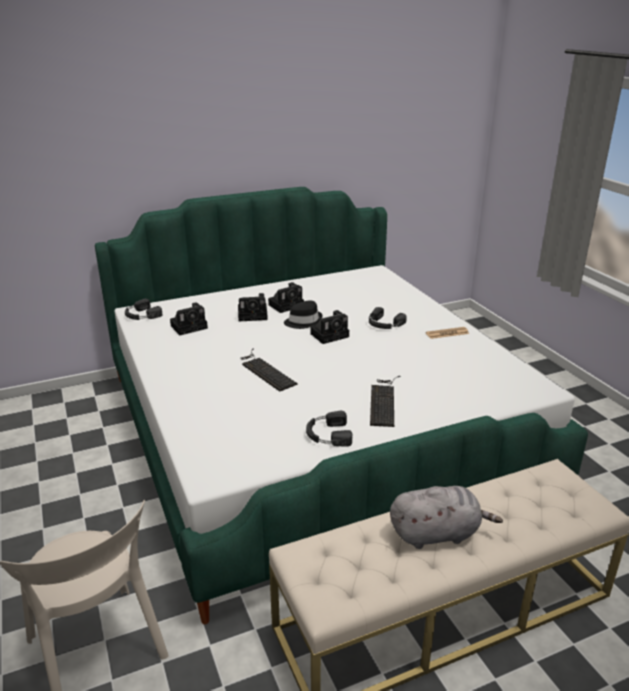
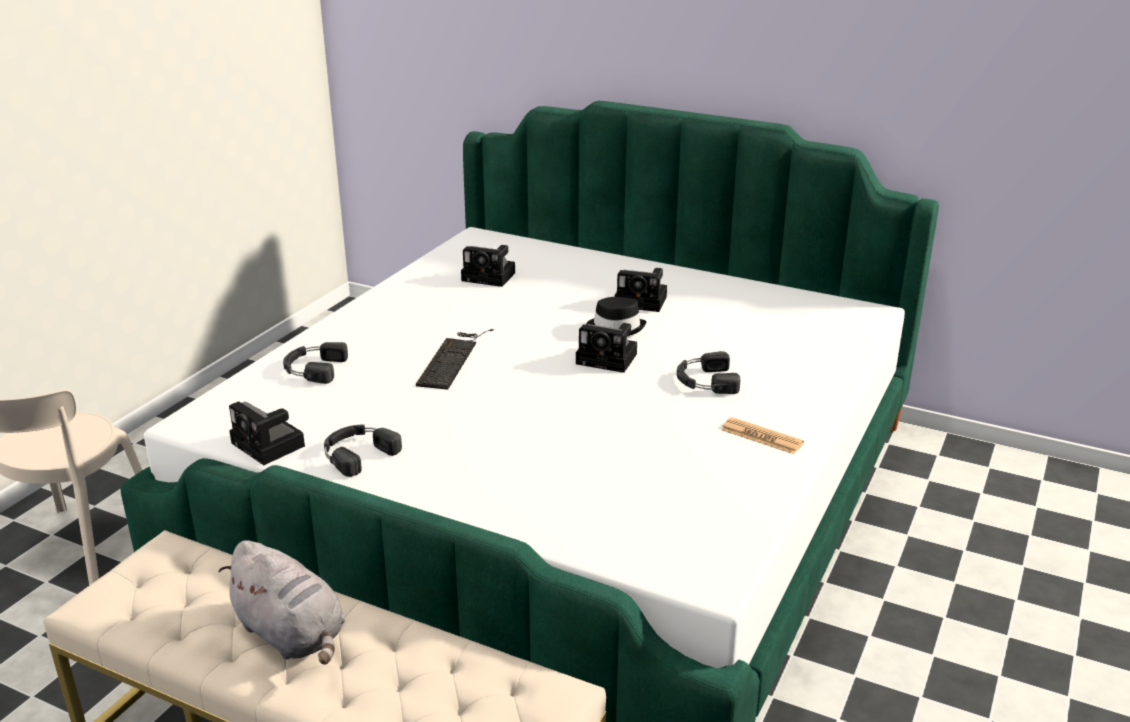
camera: 50 degrees right, 0 degrees up
black headphones [125,299,162,320] -> black headphones moved to [283,342,348,384]
camera [238,293,268,321] -> camera moved to [229,401,305,465]
keyboard [370,376,400,427] -> none

